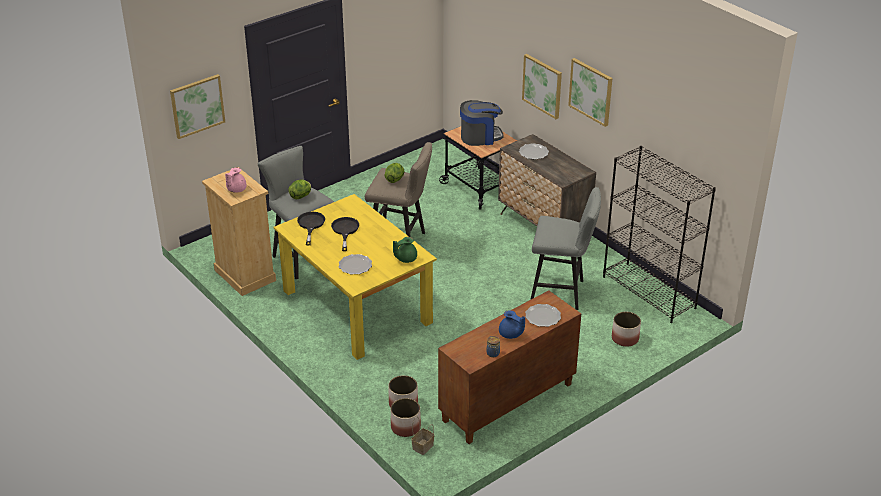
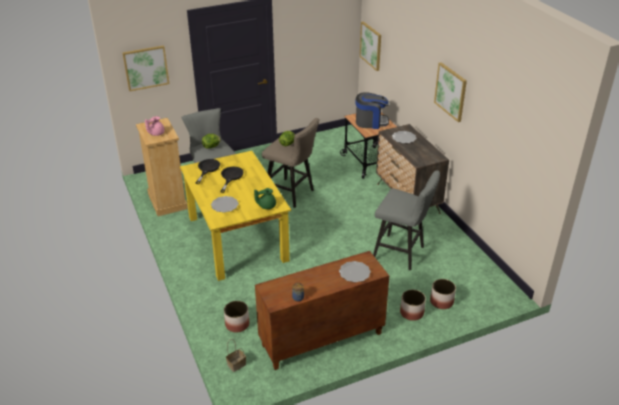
camera: 15 degrees right, 0 degrees up
planter [391,398,421,437] -> planter moved to [400,289,426,321]
blue teapot [499,310,525,339] -> none
picture [522,54,562,119] -> picture moved to [360,21,381,71]
black bookcase [603,146,716,323] -> none

